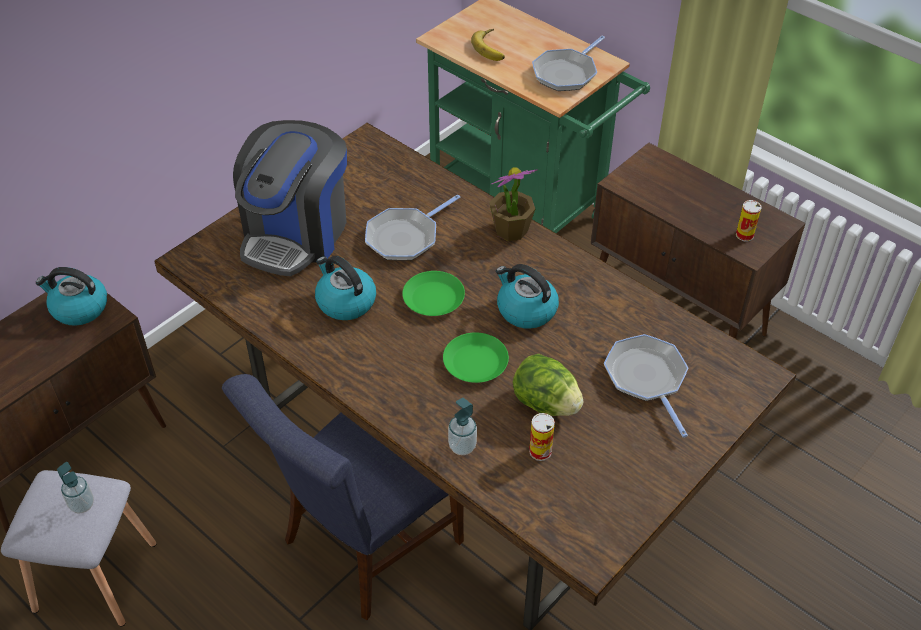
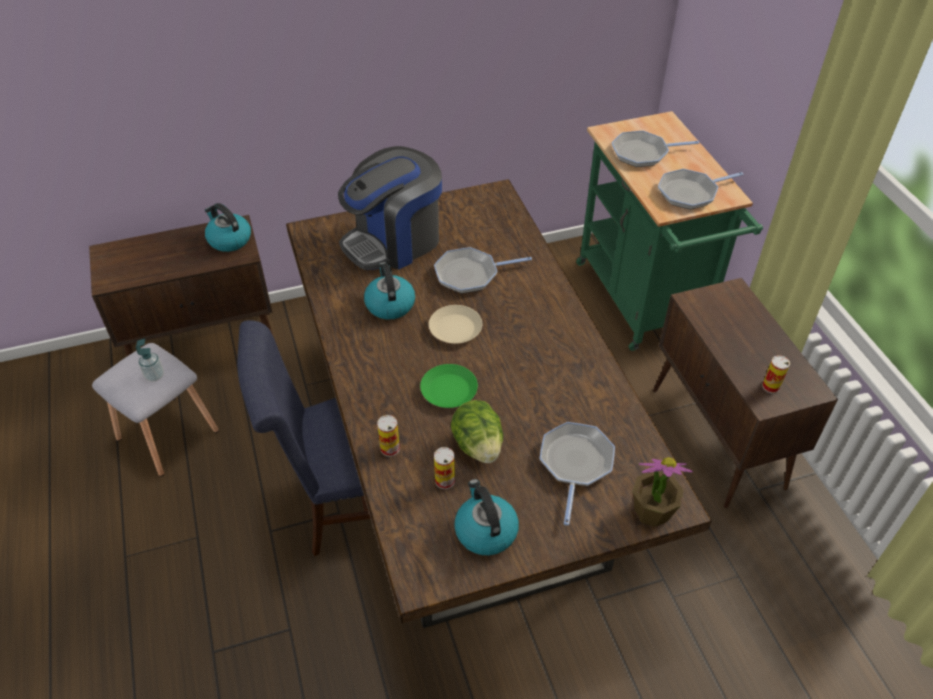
camera: 30 degrees right, 0 degrees up
green plate [402,271,465,316] -> beige plate [429,305,482,343]
soap dispenser [448,398,477,455] -> can [377,415,400,457]
banana [471,29,505,61] -> frying pan [612,131,699,167]
potted plant [489,167,538,241] -> potted plant moved to [633,457,693,527]
kettle [496,264,559,329] -> kettle moved to [454,479,519,555]

